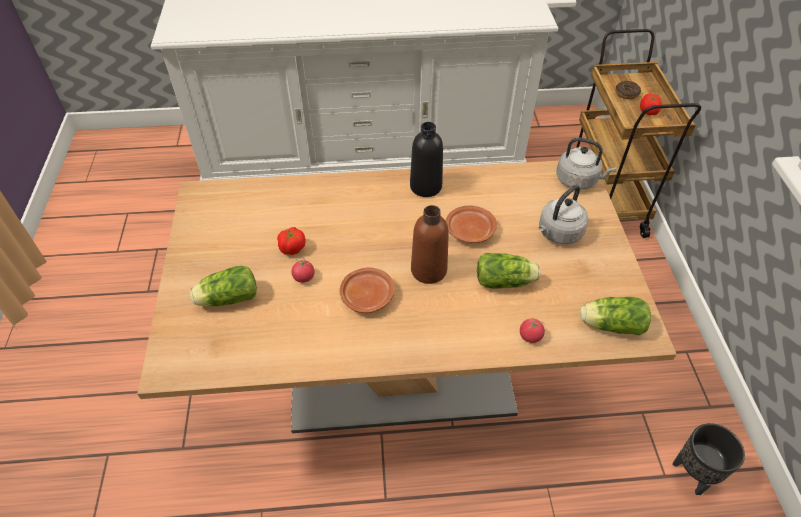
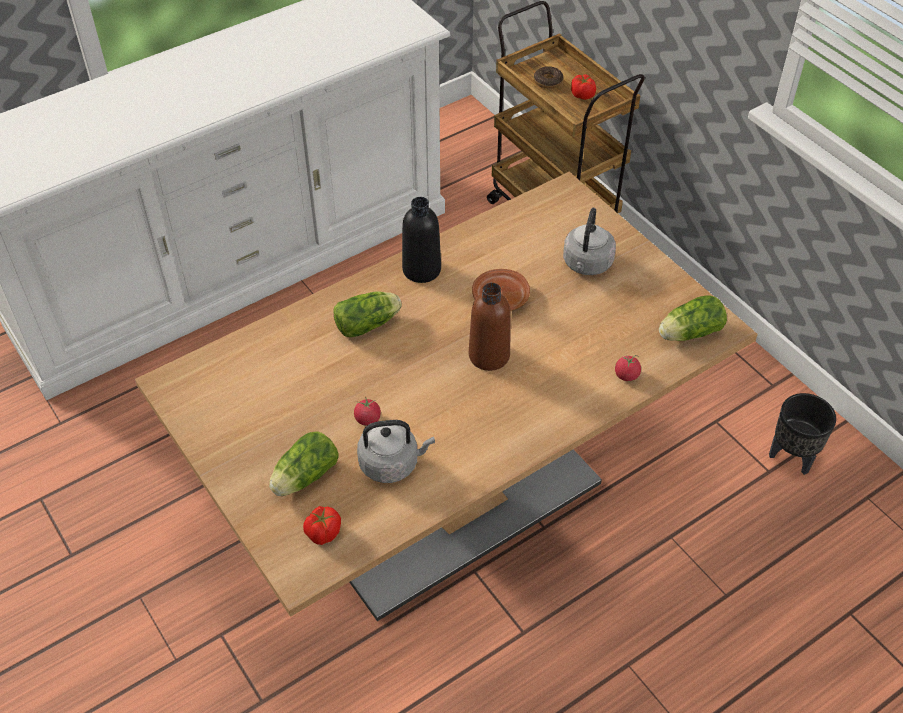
camera: 30 degrees left, 0 degrees up
tomato [277,227,306,255] -> tomato moved to [303,506,341,545]
brown plate [340,268,395,313] -> none
lettuce [477,253,541,288] -> lettuce moved to [334,291,402,337]
grey kettle [556,138,617,190] -> grey kettle moved to [357,420,435,483]

